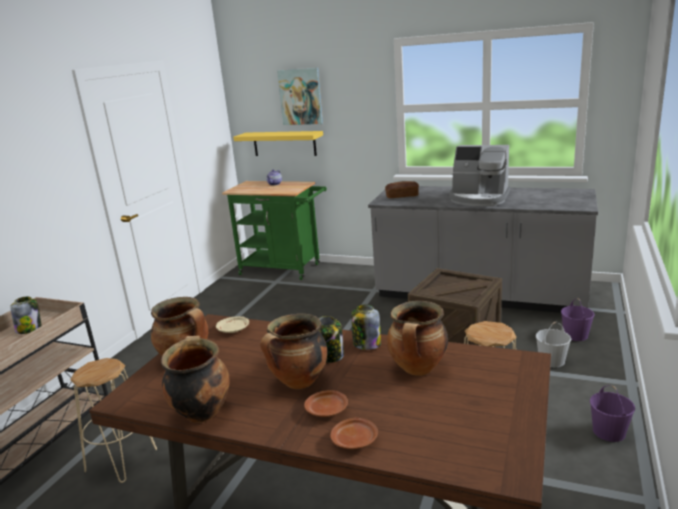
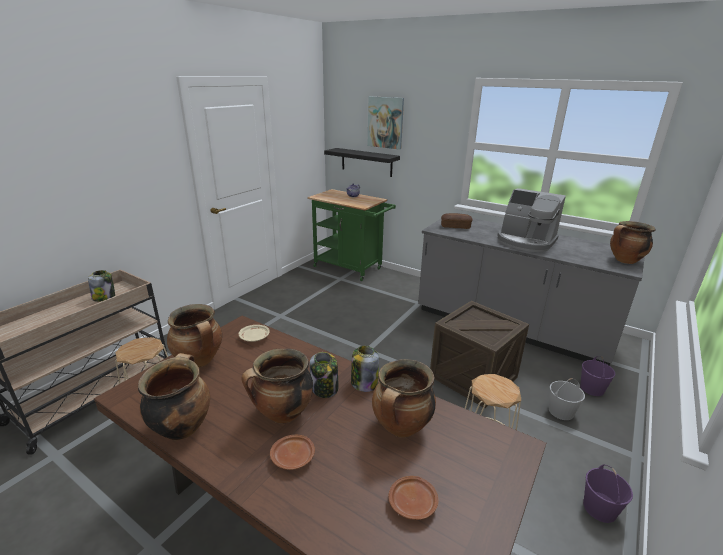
camera: 10 degrees right, 5 degrees up
yellow shelf [233,131,323,156] -> black shelf [324,148,400,177]
brown plate [330,418,378,449] -> brown plate moved to [388,476,439,520]
none -> cooking pot [610,221,655,264]

